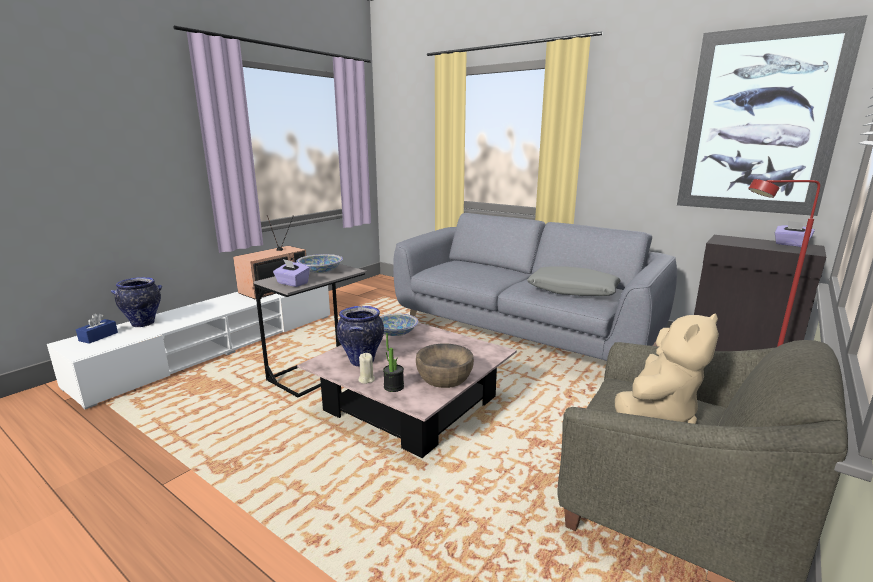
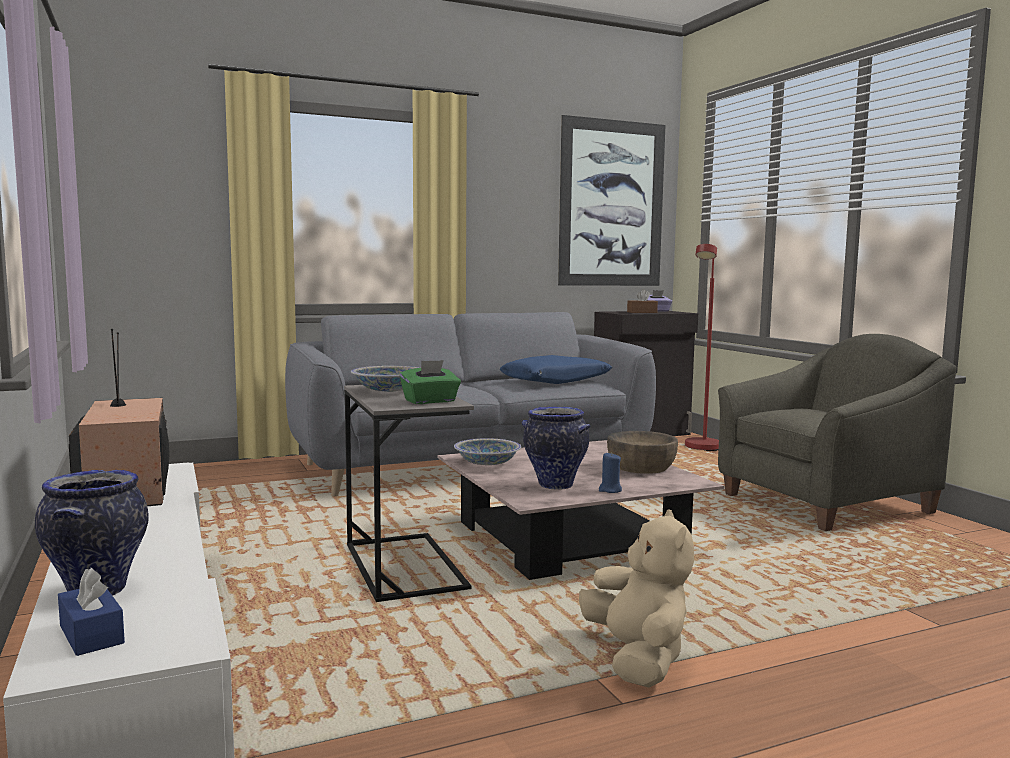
camera: 60 degrees left, 10 degrees down
purple tissue box [273,259,310,287] -> green tissue box [400,360,461,404]
beige candle [358,353,375,384] -> blue candle [599,452,622,493]
potted plant [383,333,404,392] -> none
grey pillow [527,266,621,296] -> blue pillow [500,355,613,384]
beige plush toy [615,314,719,424] -> beige plush toy moved to [579,509,694,688]
none -> brown tissue box [627,289,658,313]

